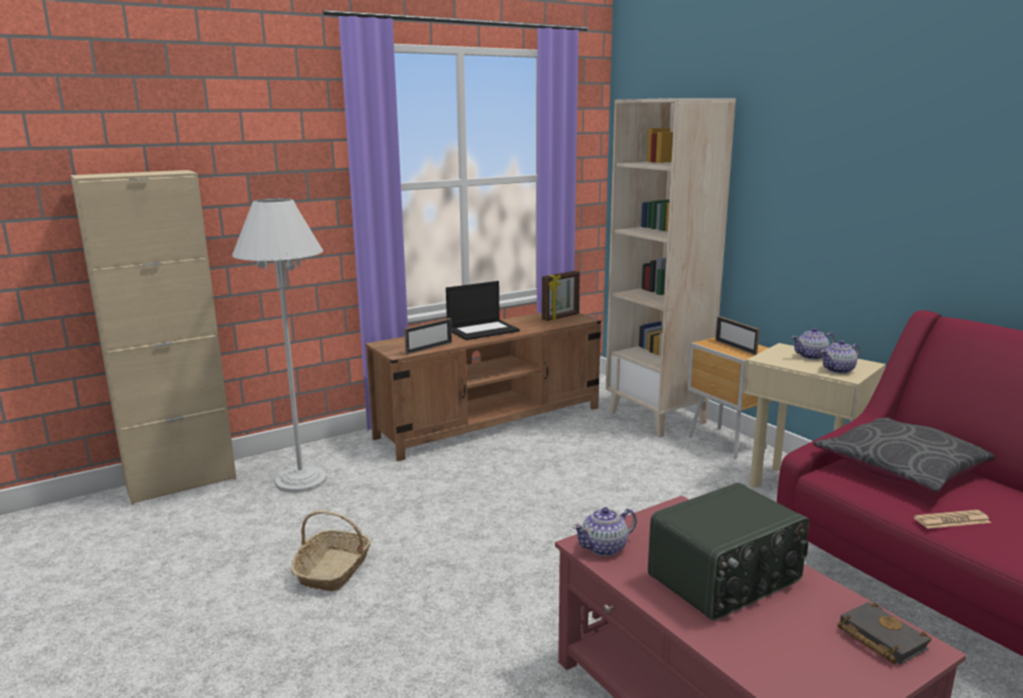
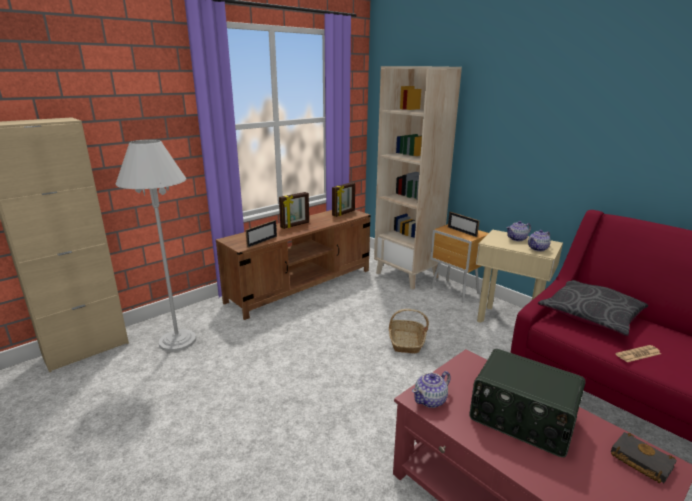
camera: 10 degrees left, 5 degrees up
basket [291,510,371,591] -> basket moved to [389,309,429,353]
laptop [446,281,520,340] -> picture frame [279,192,309,229]
radio [648,482,809,621] -> radio turned 75 degrees clockwise [469,349,586,457]

